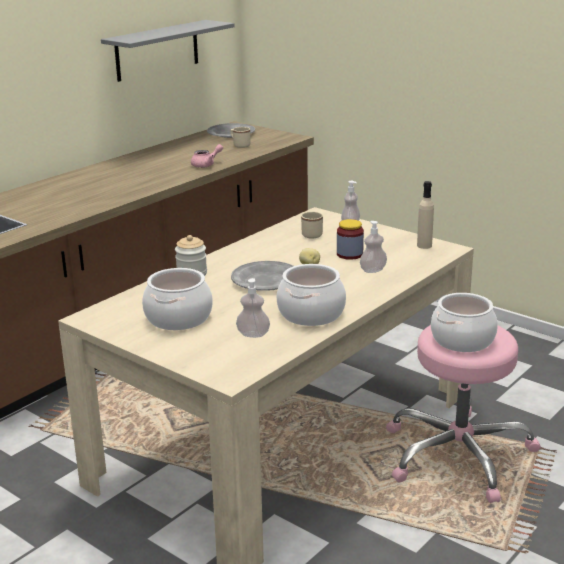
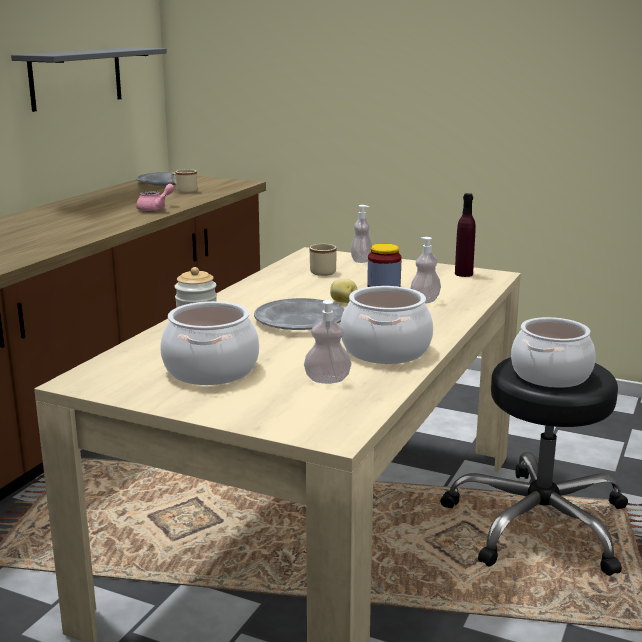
camera: 15 degrees left, 5 degrees down
pink stool [386,325,541,503] -> black stool [440,357,628,576]
beige bottle [417,181,434,249] -> purple bottle [455,193,476,277]

